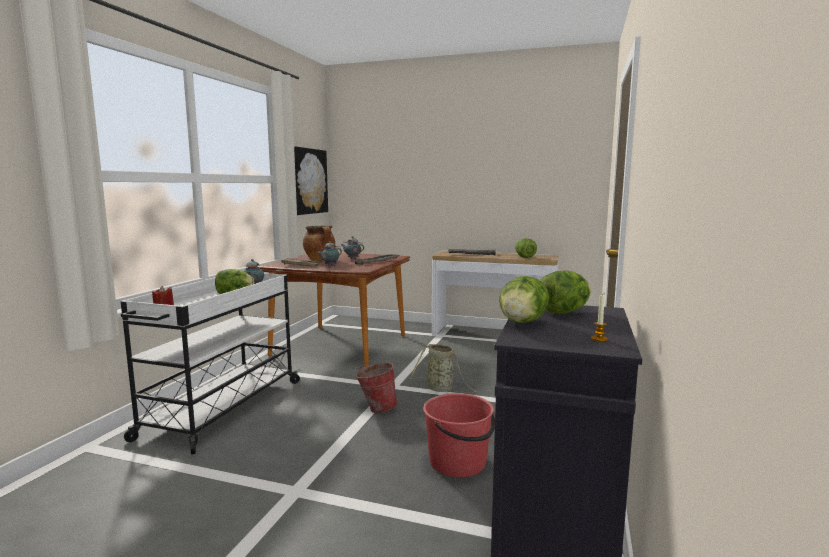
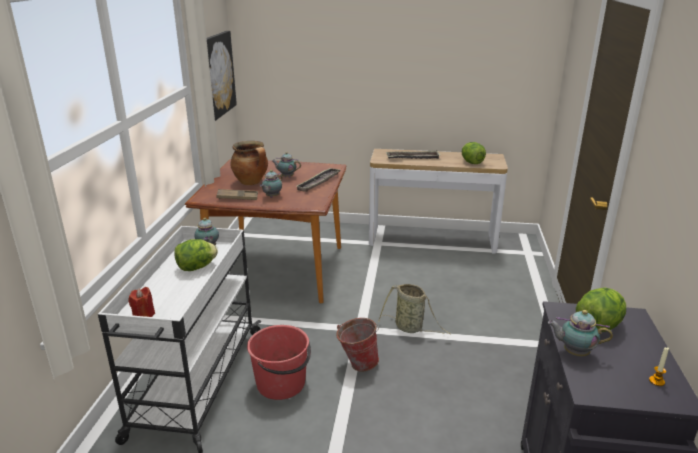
camera: 10 degrees left, 15 degrees up
red bucket [423,393,495,477] -> red bucket moved to [247,325,311,400]
lettuce [499,276,549,323] -> teapot [548,310,613,356]

